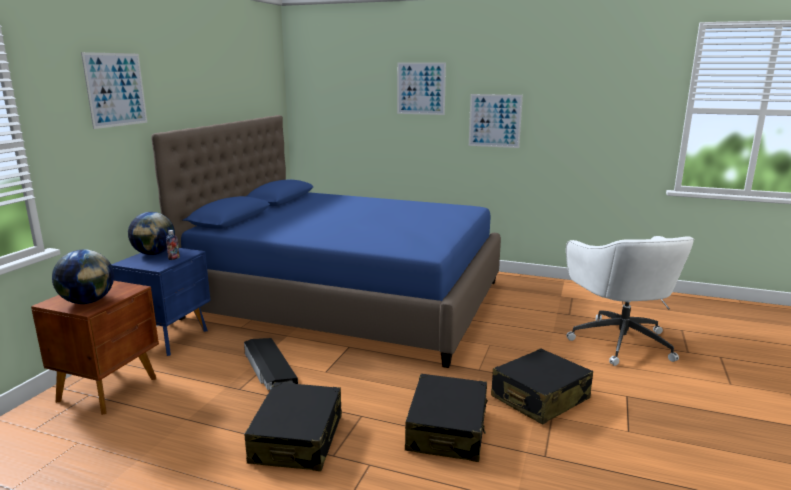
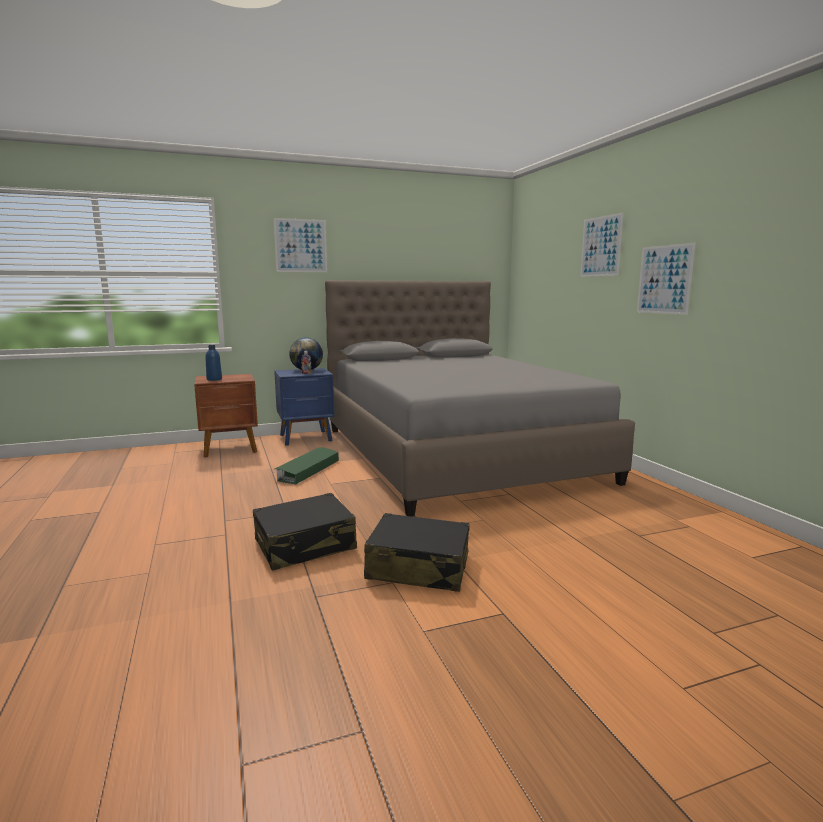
camera: 50 degrees right, 5 degrees down
globe [52,250,114,304] -> blue bottle [205,345,222,381]
blue bed [151,115,501,368] -> grey bed [325,280,635,517]
black storage box [244,338,298,390] -> green storage box [274,447,339,484]
black suitcase [245,382,342,471] -> none
white office chair [566,236,695,366] -> none

